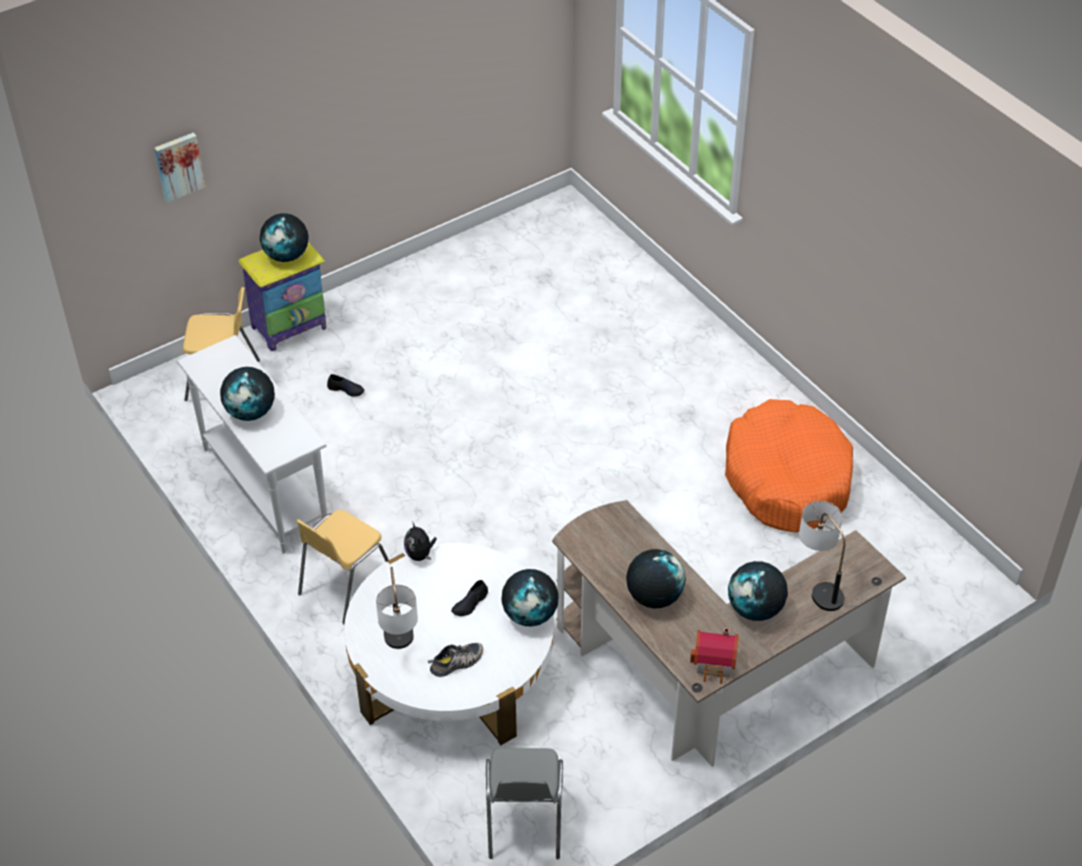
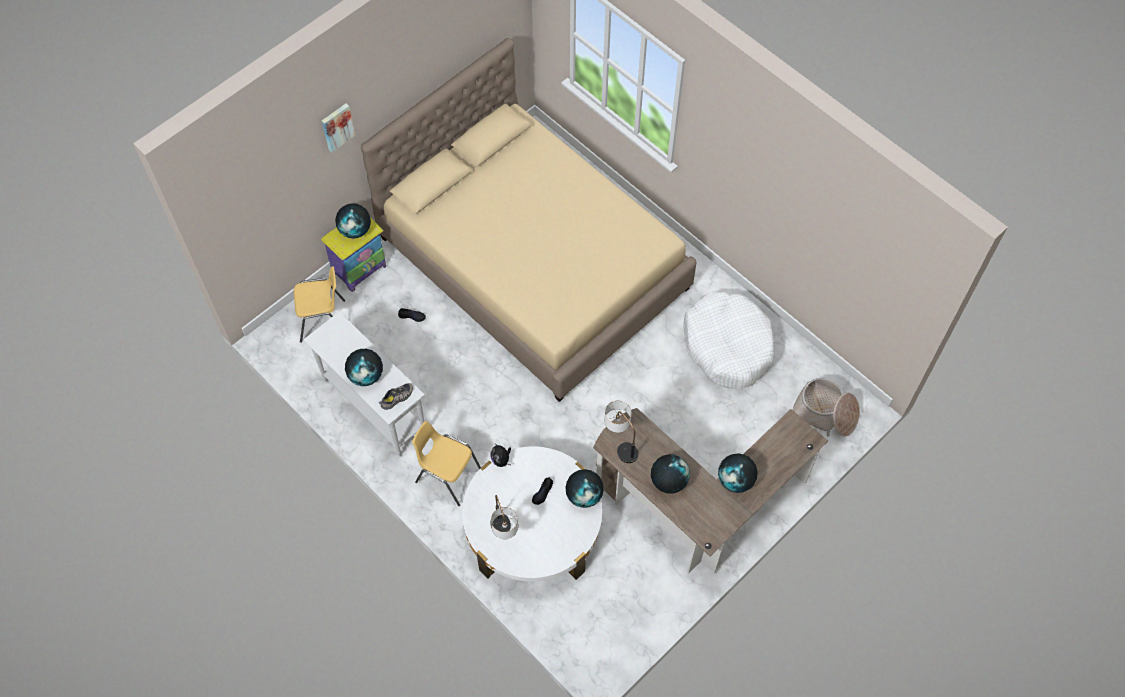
camera: 10 degrees left, 15 degrees up
picture [154,133,205,202] -> picture moved to [322,103,356,153]
yellow chair [296,510,389,624] -> yellow chair turned 90 degrees clockwise [412,421,481,506]
shoe [428,643,483,677] -> shoe moved to [379,383,413,410]
grey chair [486,748,563,859] -> none
toy house [690,628,738,684] -> none
orange dog bed [725,399,853,533] -> white dog bed [683,292,774,389]
table lamp [799,501,846,611] -> table lamp moved to [605,400,639,463]
none -> beige bed [361,38,697,402]
none -> basket [793,378,860,437]

